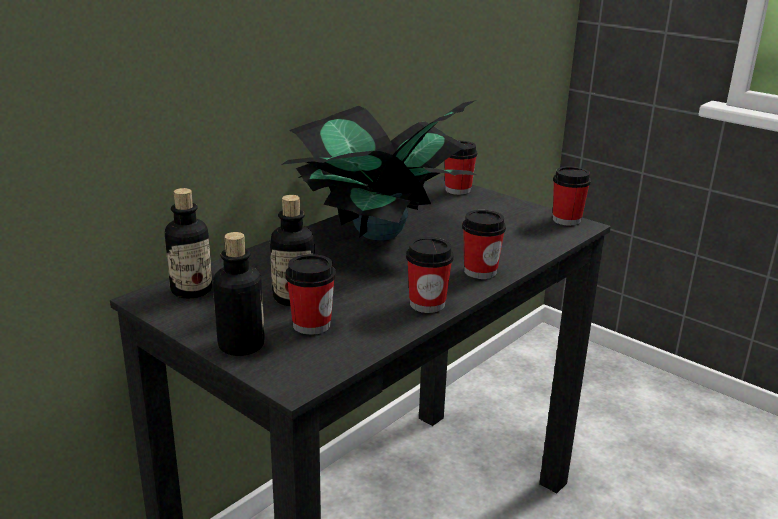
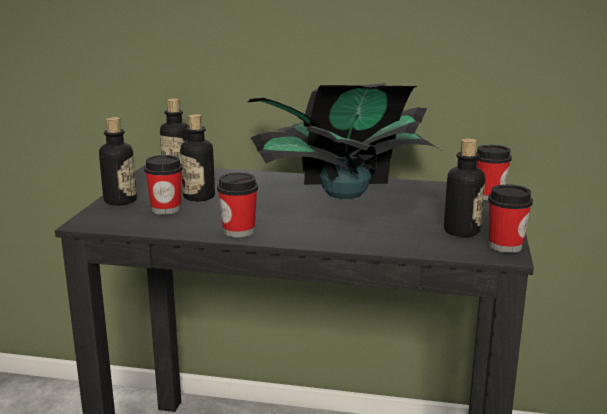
camera: 60 degrees right, 5 degrees down
cup [462,210,506,279] -> none
none -> bottle [444,138,485,237]

